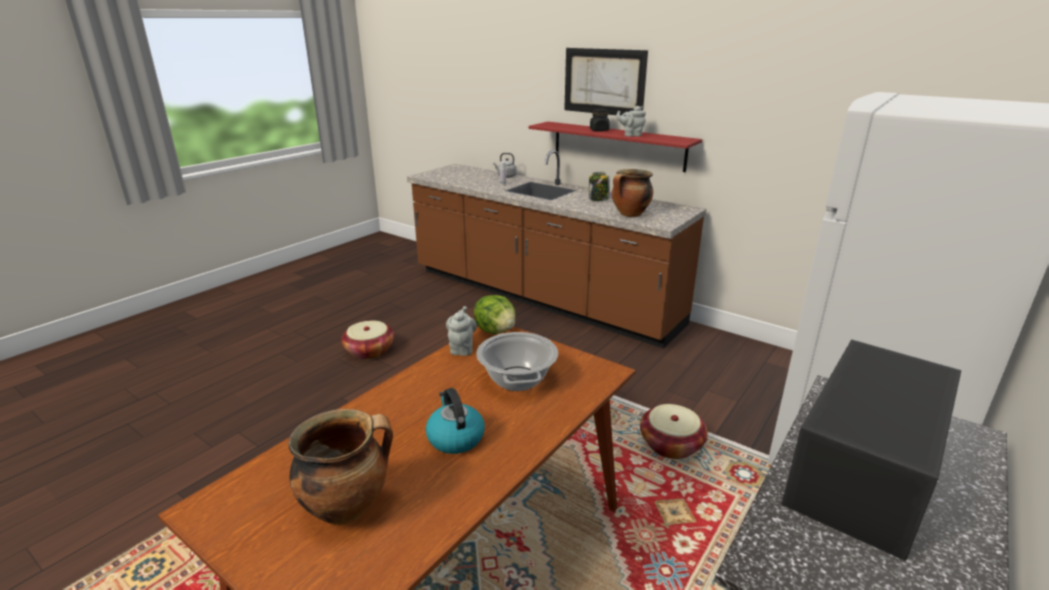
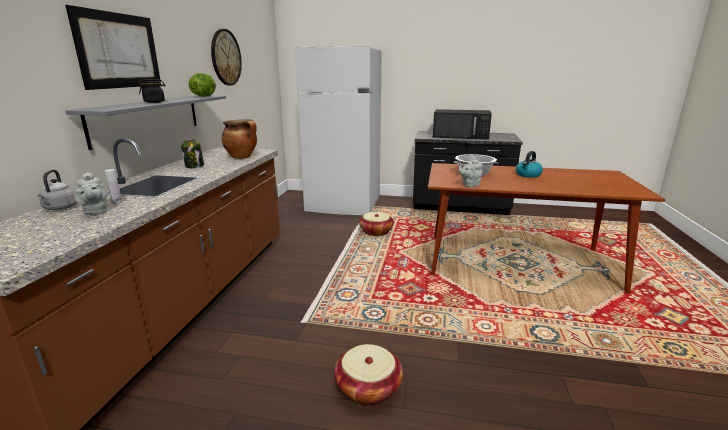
camera: 115 degrees left, 5 degrees down
cooking pot [289,409,393,525] -> none
lettuce [474,295,516,334] -> lettuce moved to [189,73,216,97]
red shelf [529,122,702,172] -> grey shelf [66,95,226,150]
grey teapot [616,106,646,137] -> grey teapot moved to [74,172,107,215]
none -> wall clock [211,29,242,85]

